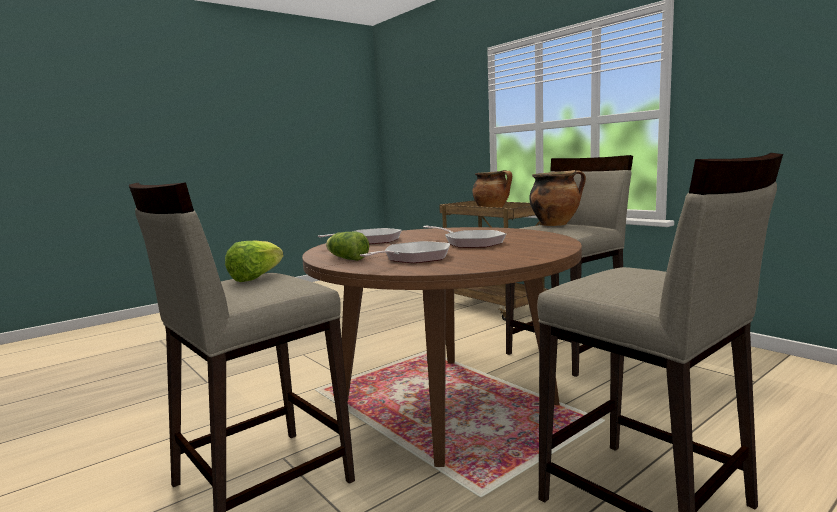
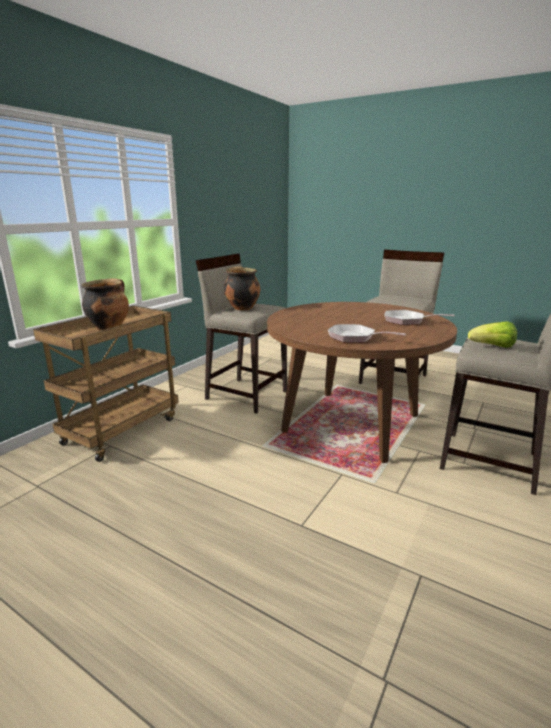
camera: 110 degrees left, 10 degrees up
lettuce [326,232,369,261] -> none
frying pan [423,226,506,248] -> none

